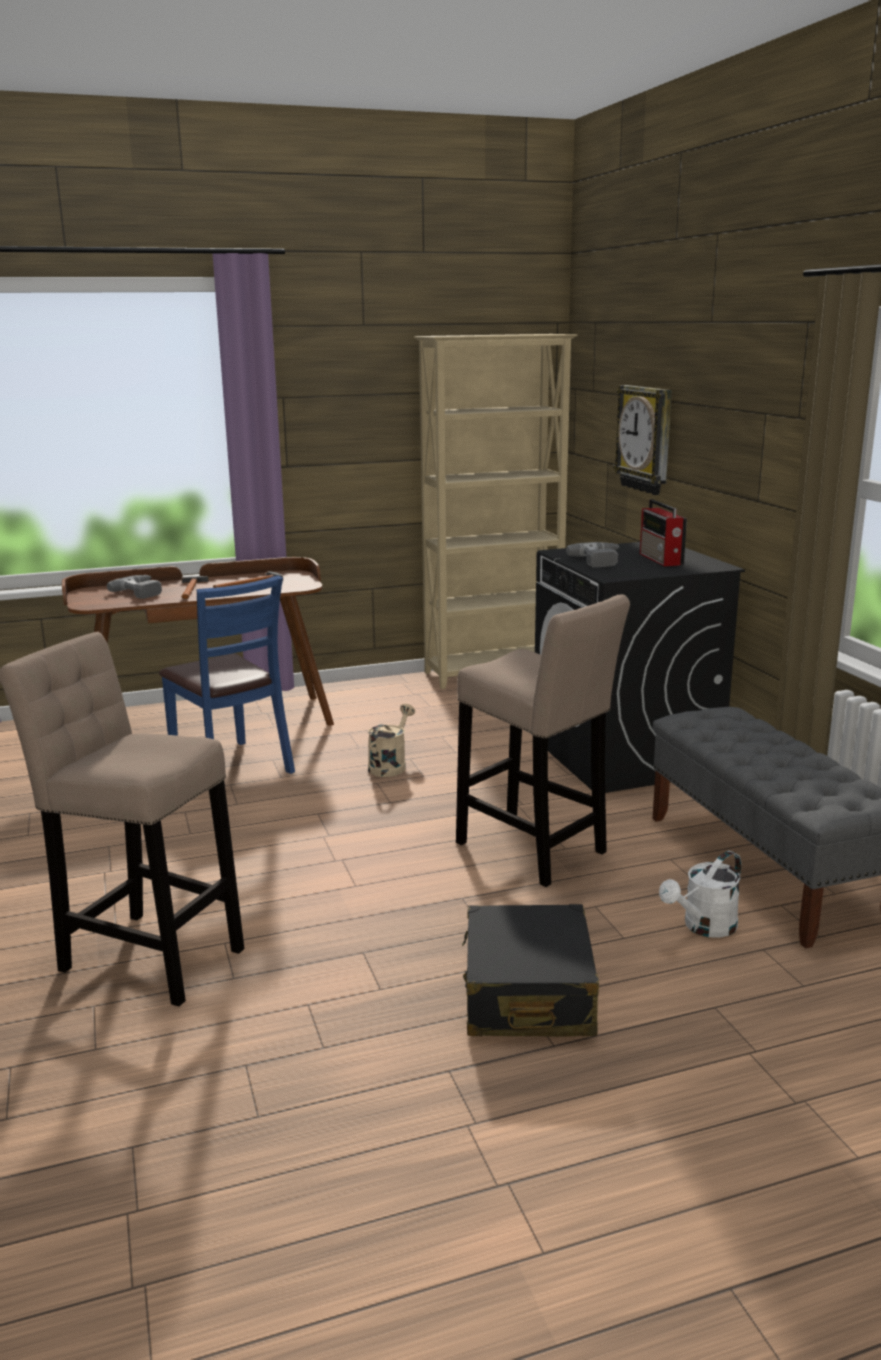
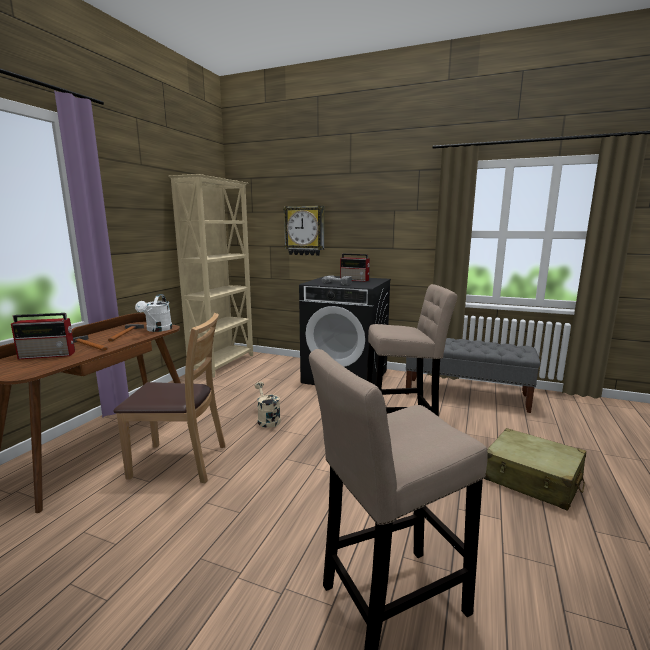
camera: 50 degrees left, 5 degrees down
power drill [107,575,162,599] -> radio [11,313,75,360]
blue chair [159,575,295,774] -> brown chair [113,313,226,483]
black suitcase [462,904,599,1036] -> beige suitcase [484,428,586,511]
white watering can [659,851,741,938] -> white watering can moved to [135,294,172,332]

